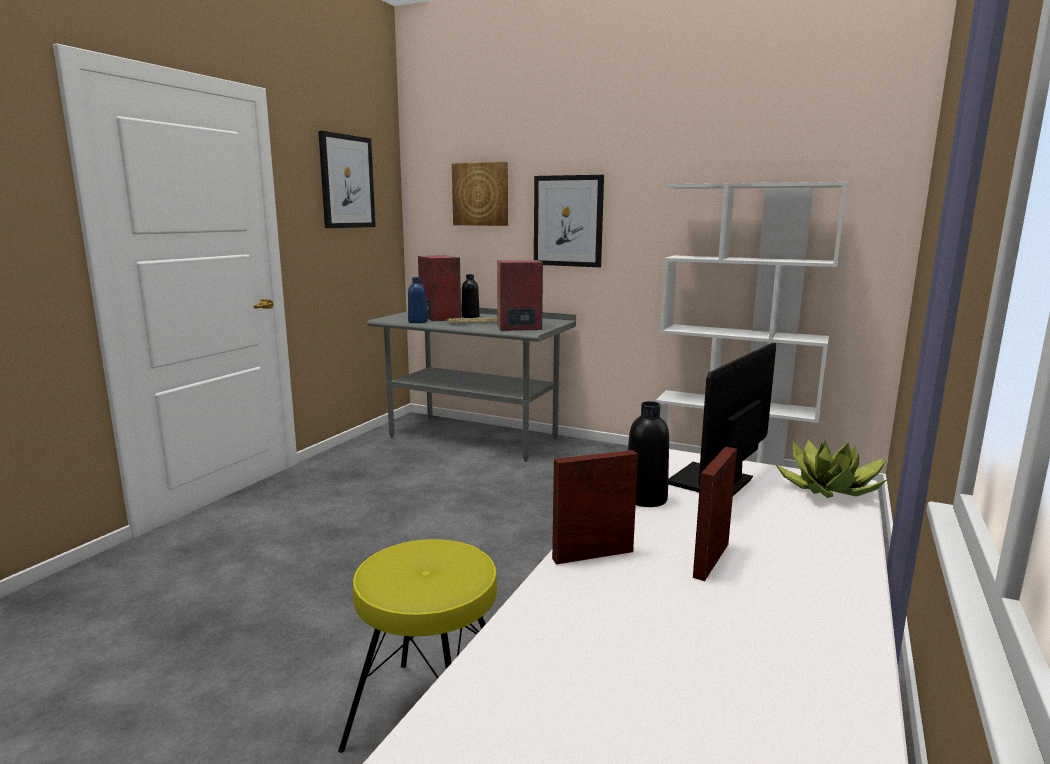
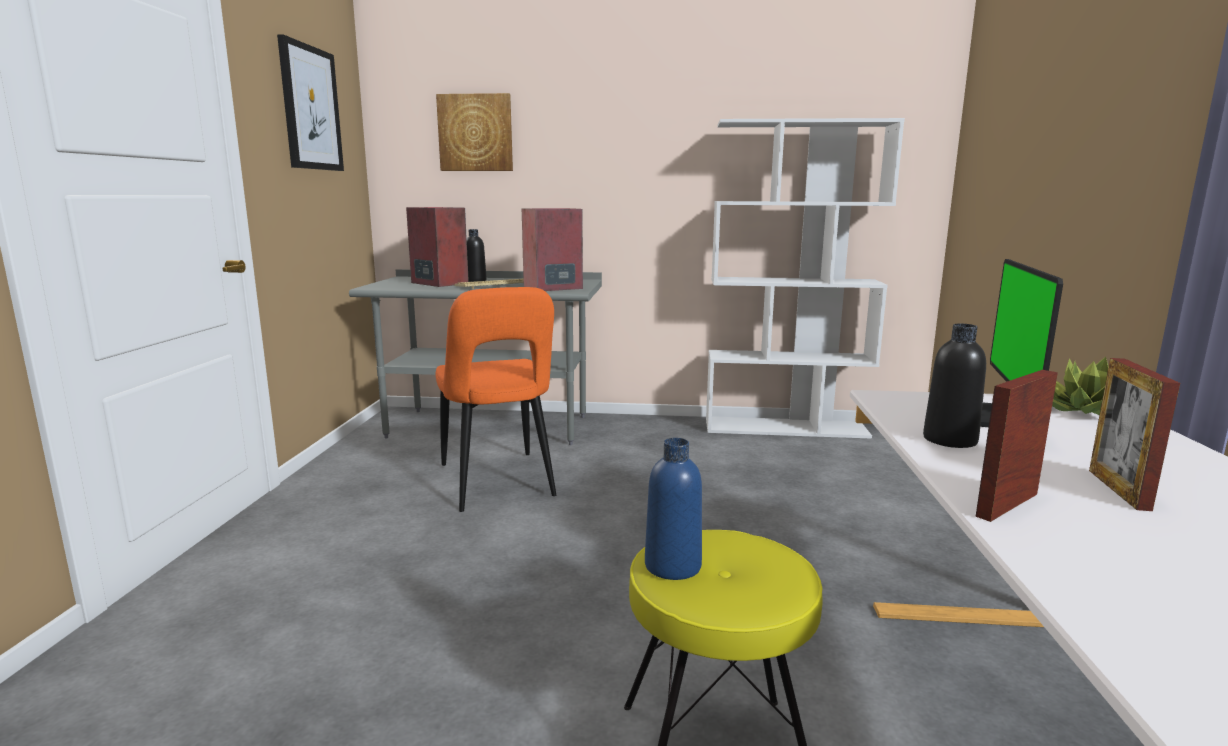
camera: 20 degrees left, 0 degrees up
blue bottle [408,277,427,323] -> blue bottle moved to [645,438,702,580]
picture [534,175,604,267] -> none
none -> orange chair [436,287,556,512]

